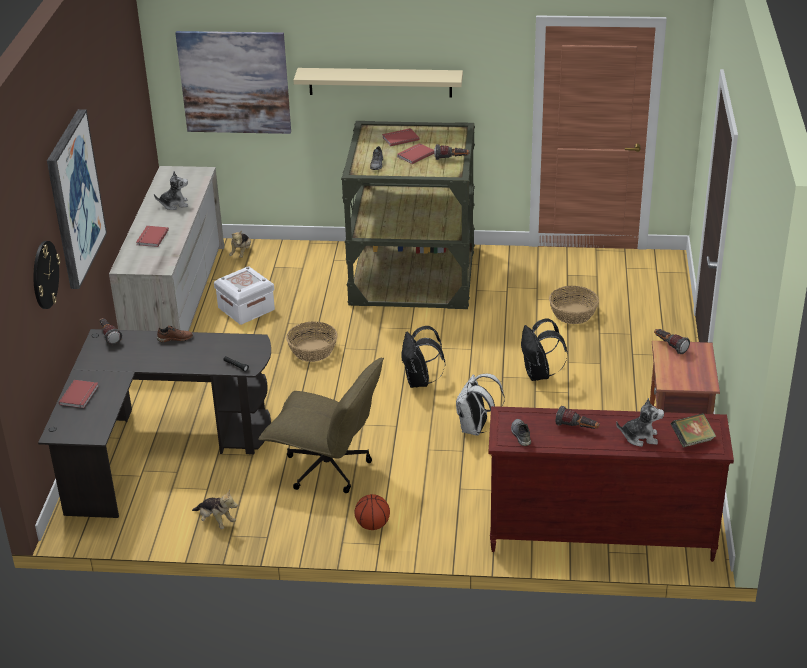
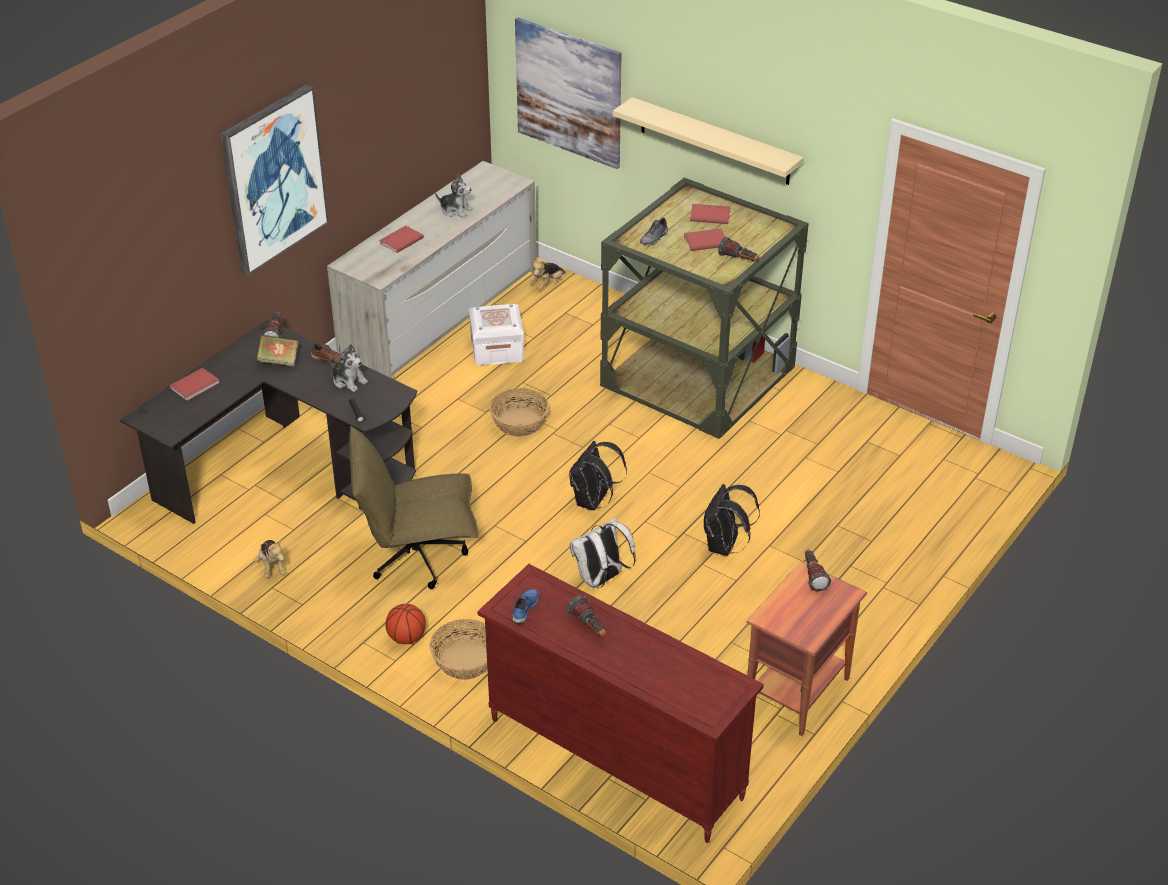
camera: 30 degrees right, 5 degrees up
wall clock [33,241,61,309] -> none
beige office chair [258,358,384,493] -> beige office chair turned 120 degrees clockwise [349,426,479,589]
grey shoe [511,419,531,446] -> blue shoe [512,589,539,624]
basket [549,286,599,324] -> basket moved to [430,619,487,680]
plush toy [616,398,664,447] -> plush toy moved to [329,344,368,392]
book [671,413,716,447] -> book moved to [257,335,299,367]

